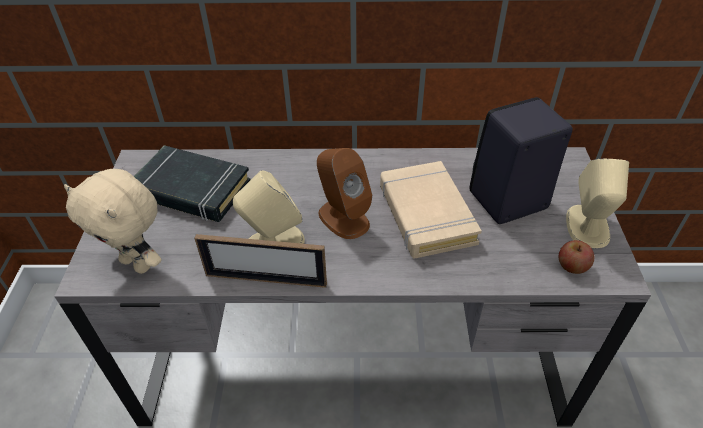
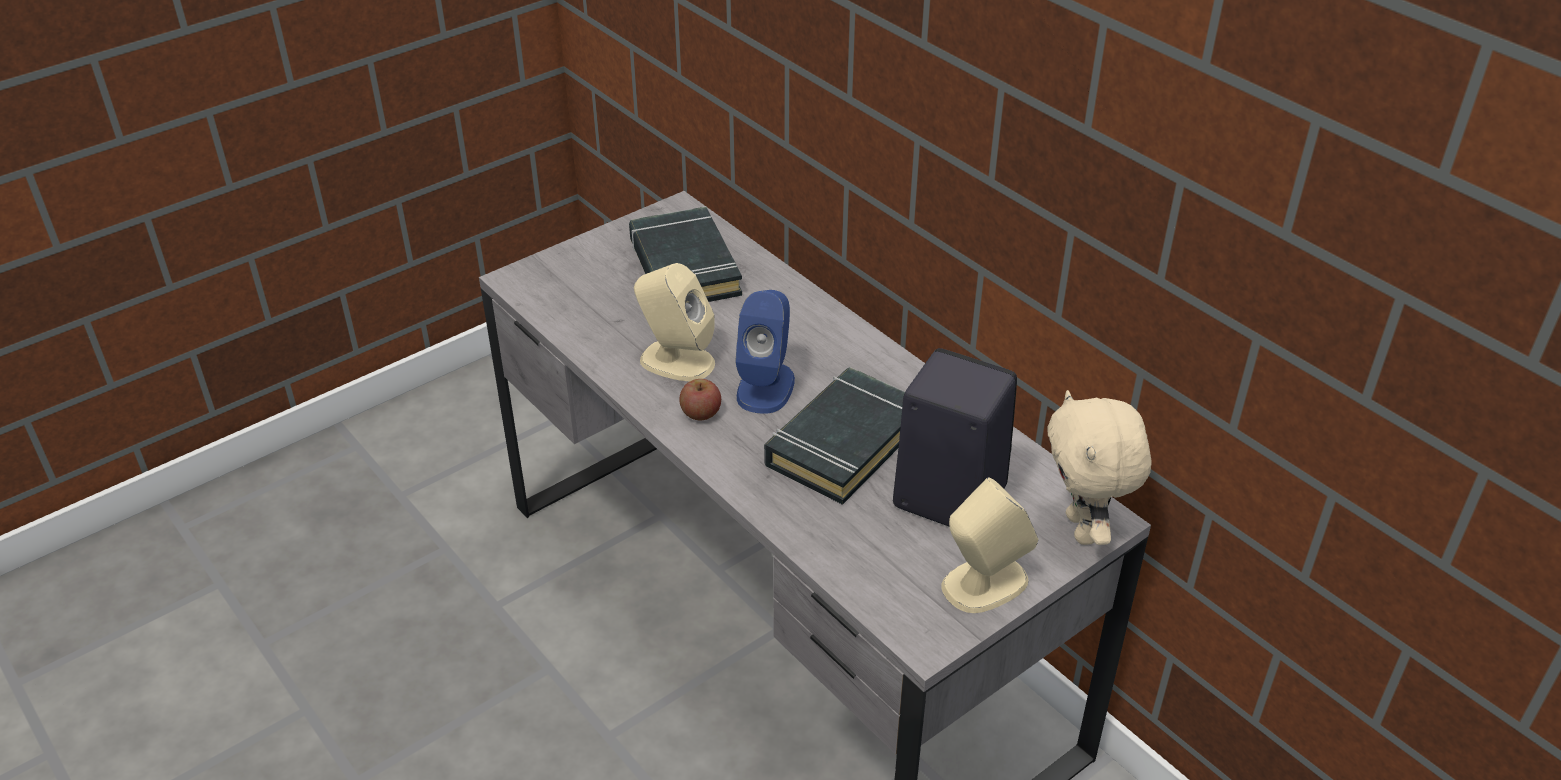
camera: 50 degrees right, 5 degrees down
beige plush toy [64,169,162,274] -> beige plush toy moved to [1047,390,1152,545]
picture frame [194,234,327,288] -> none
brown speaker [317,148,372,239] -> blue speaker [735,290,795,414]
beige book [380,161,482,258] -> black book [764,367,905,505]
apple [559,240,594,274] -> apple moved to [679,379,721,420]

